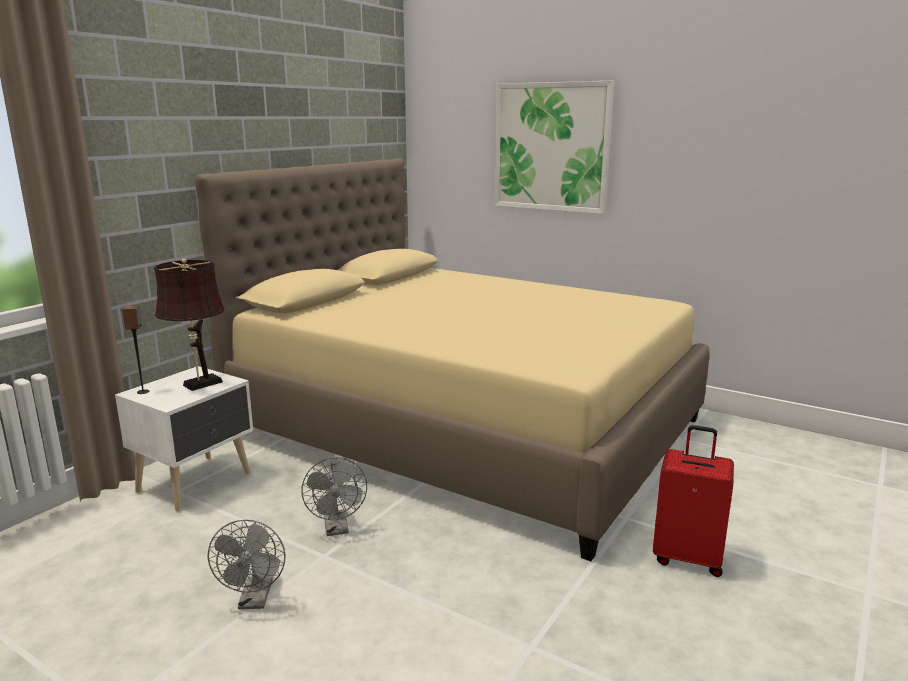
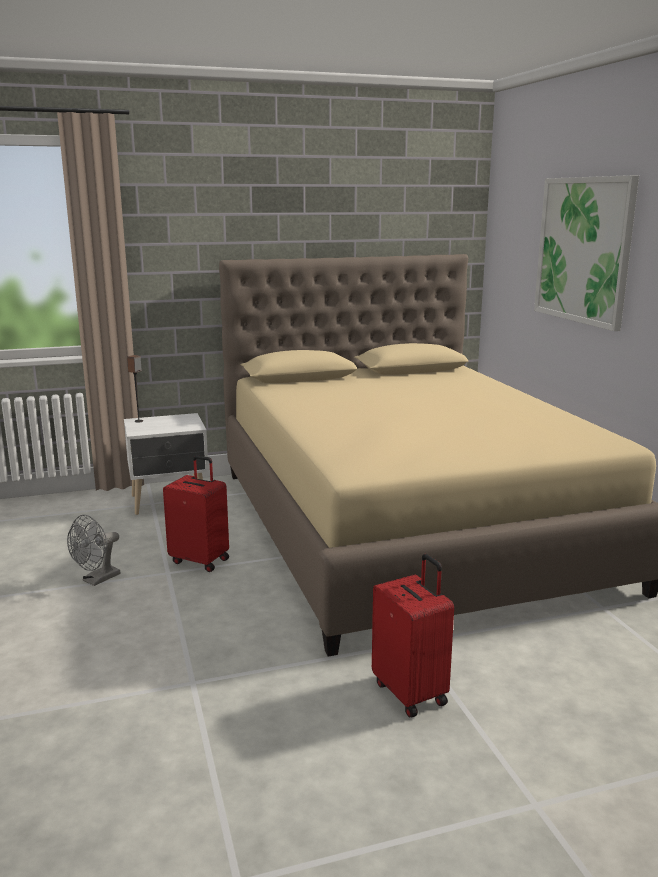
camera: 40 degrees right, 0 degrees up
brown table lamp [154,258,224,391] -> none
grey fan [301,457,367,536] -> red suitcase [163,455,229,572]

